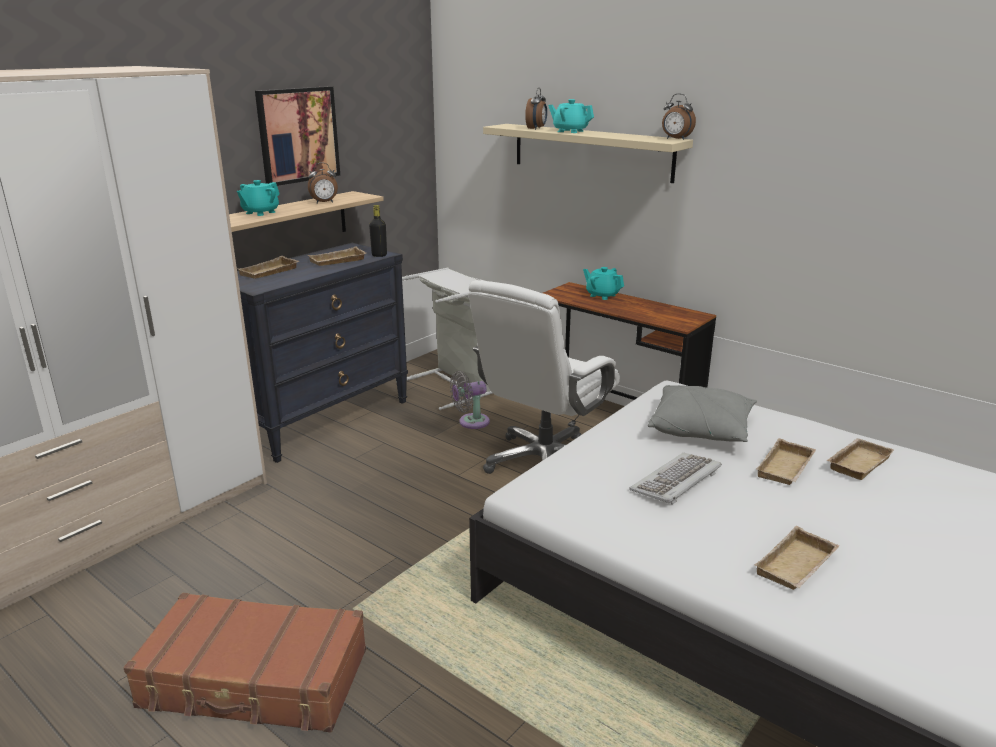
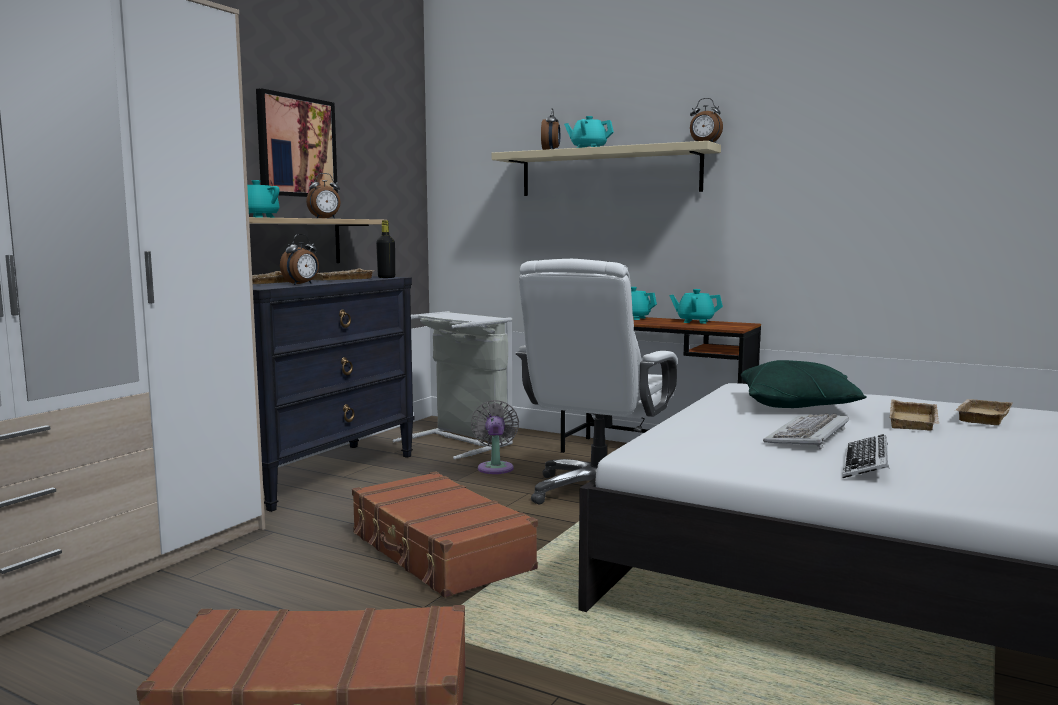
camera: 10 degrees left, 15 degrees down
grey fan [450,371,490,429] -> grey fan turned 120 degrees clockwise [471,400,519,474]
grey pillow [648,385,757,442] -> green pillow [741,360,867,408]
beige tray [755,526,839,590] -> none
none -> alarm clock [280,234,319,285]
none -> brown suitcase [352,471,538,598]
none -> turquoise teapot [669,289,723,323]
none -> keyboard [842,434,890,478]

